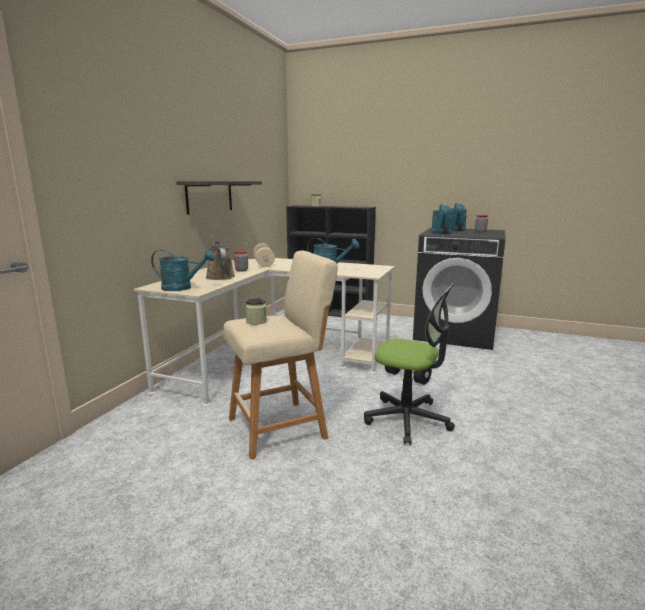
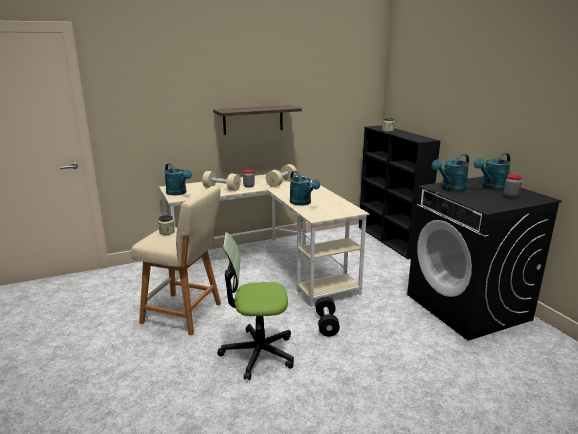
camera: 45 degrees right, 5 degrees up
brown watering can [206,235,235,280] -> beige dumbbell [202,171,241,191]
office chair [364,283,455,445] -> office chair turned 105 degrees clockwise [217,232,294,380]

